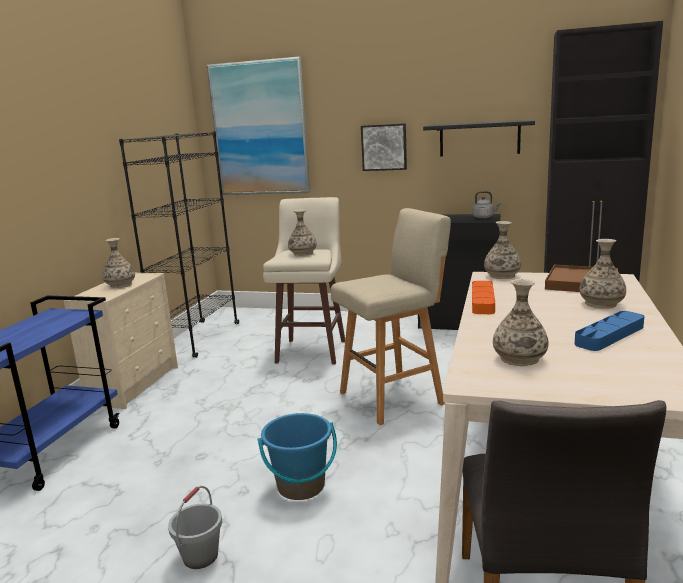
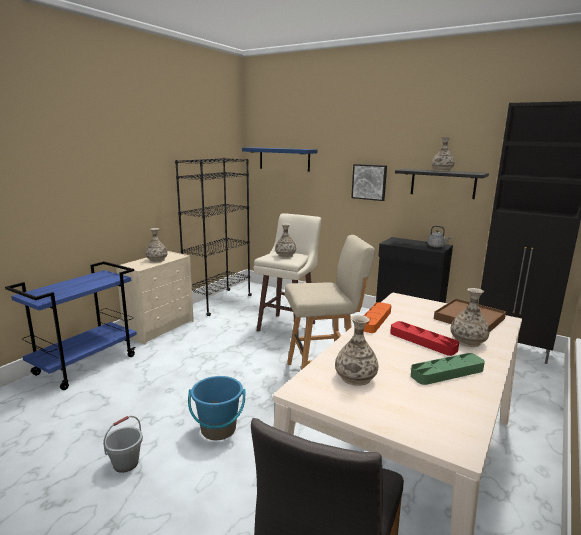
camera: 15 degrees right, 0 degrees up
picture [207,57,310,195] -> blue shelf [242,147,317,172]
vase [484,221,521,279] -> vase moved to [432,137,454,172]
blue tray [575,311,644,351] -> green tray [411,353,485,385]
none -> red tray [390,321,459,356]

